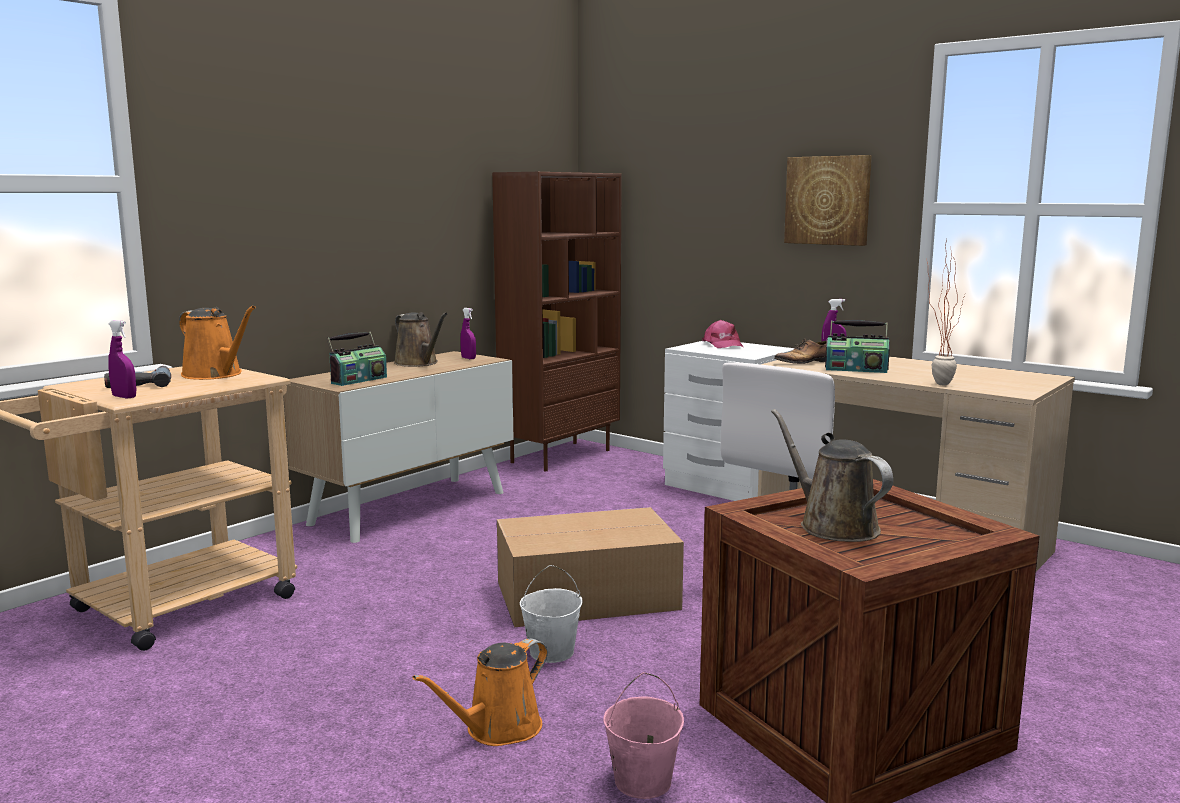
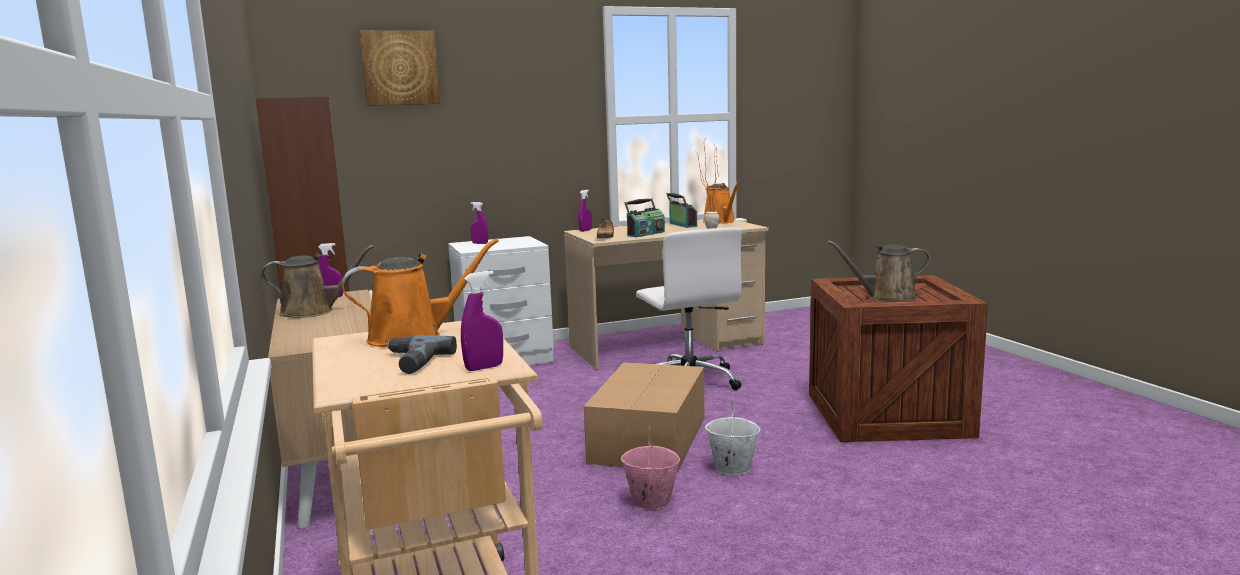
camera: 60 degrees left, 0 degrees up
radio [327,332,387,386] -> radio moved to [666,193,697,228]
orange watering can [412,638,548,746] -> orange watering can moved to [703,182,740,224]
pink bucket [603,672,684,799] -> pink bucket moved to [621,426,680,510]
pink cap [702,320,743,348] -> purple spray bottle [470,202,488,244]
picture [784,155,872,246] -> picture moved to [359,31,440,106]

